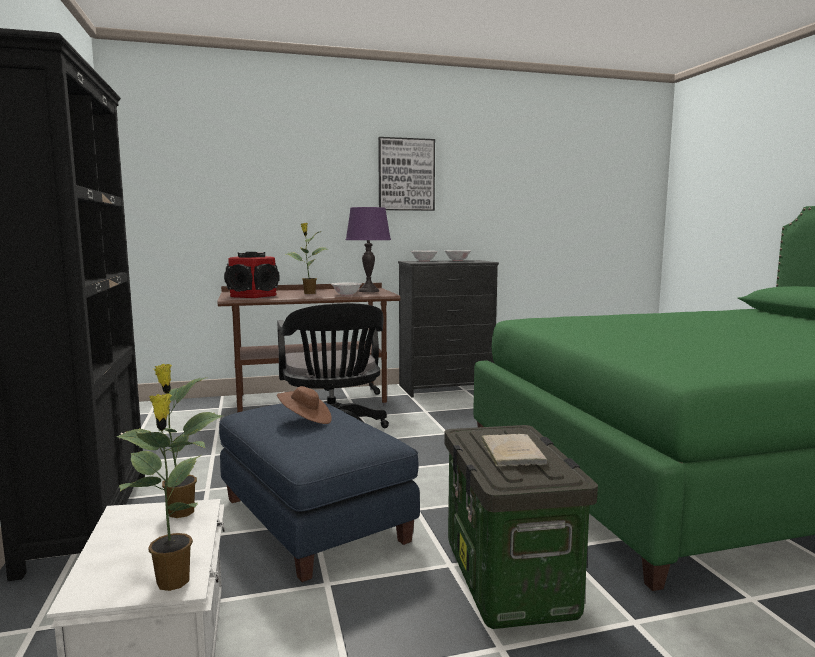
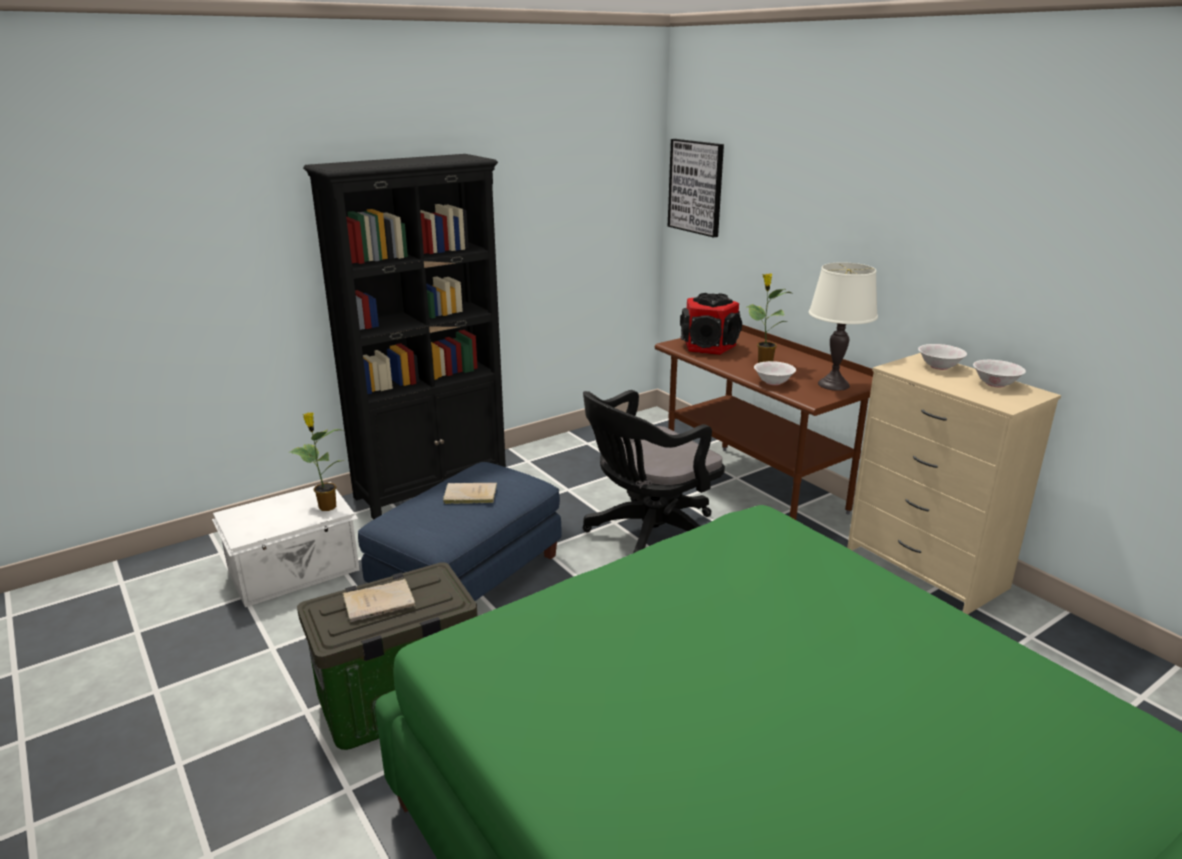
camera: 70 degrees right, 15 degrees up
potted plant [118,394,206,591] -> none
brown hat [277,386,332,424] -> beige book [443,483,497,504]
purple table lamp [346,207,391,292] -> white table lamp [809,262,878,391]
picture [378,137,435,211] -> picture moved to [668,139,724,238]
black dresser [398,260,499,398] -> beige dresser [847,353,1061,615]

